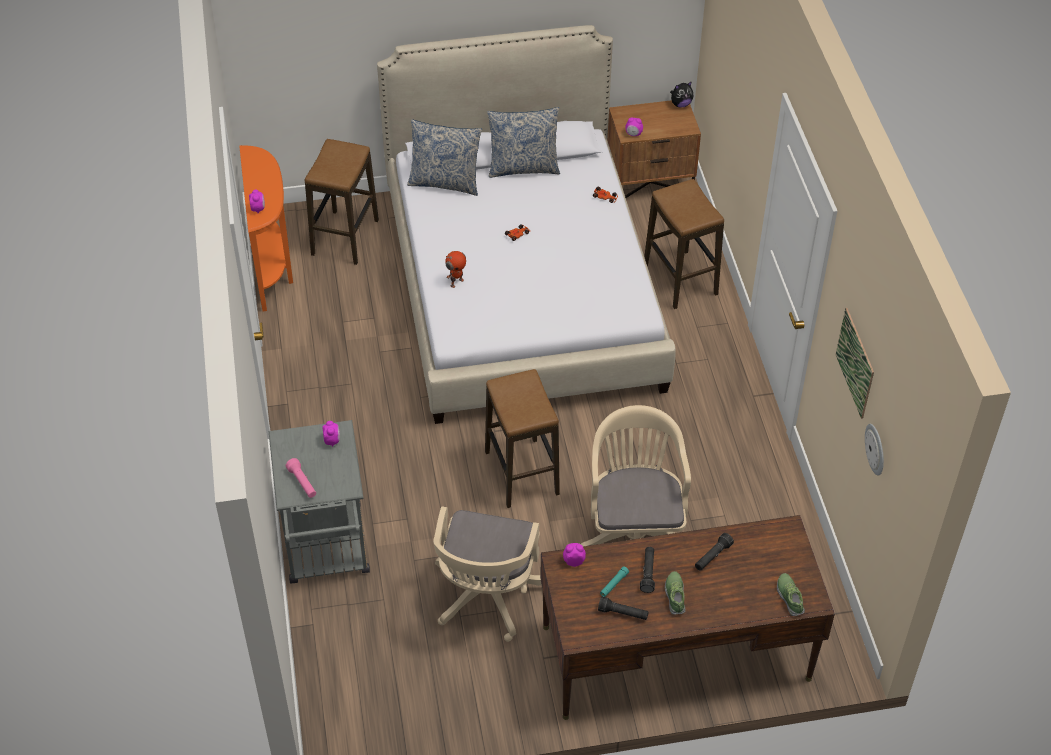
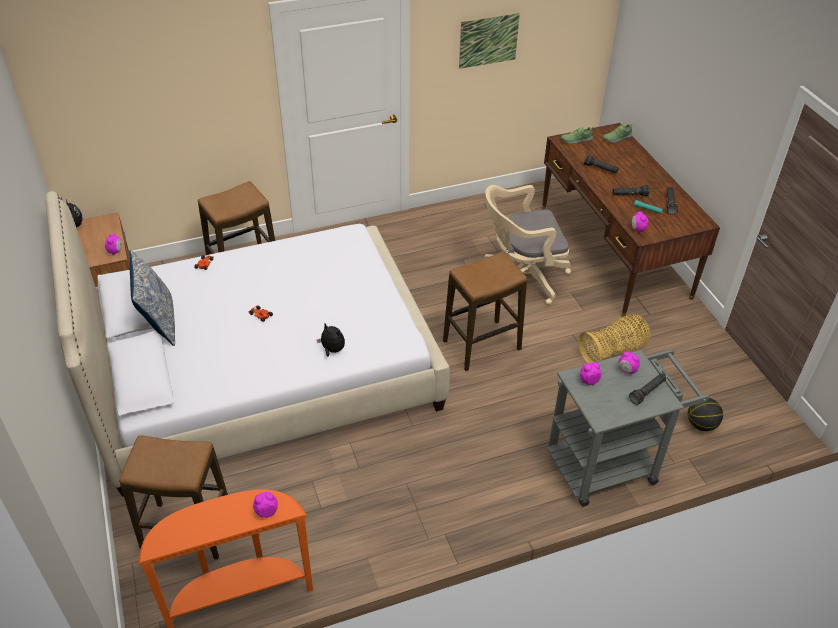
camera: 100 degrees left, 5 degrees down
pink flashlight [286,458,316,498] -> black flashlight [629,373,666,405]
pillow [407,119,482,196] -> none
beige office chair [433,507,542,642] -> basket [578,314,650,363]
toy robot [445,251,466,288] -> plush toy [317,324,345,357]
shoe [665,571,685,615] -> shoe moved to [561,127,593,144]
wall clock [865,424,884,475] -> none
none -> alarm clock [619,351,640,374]
none -> basketball [688,398,723,431]

